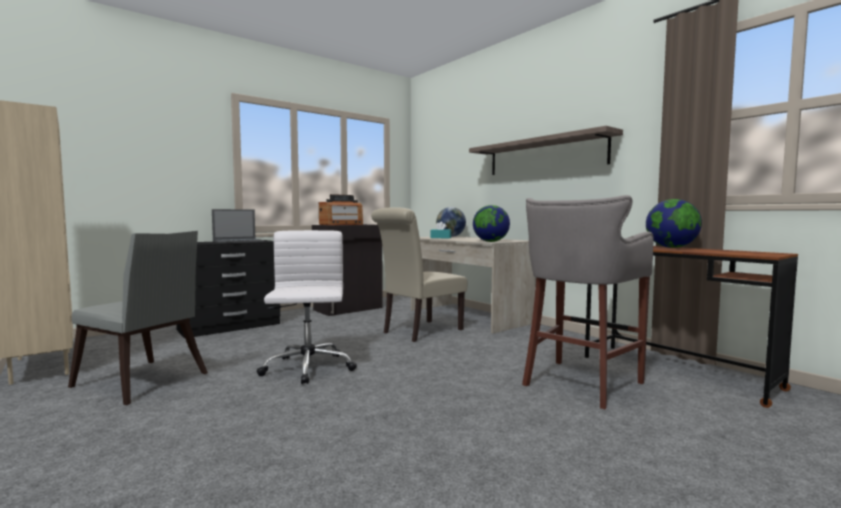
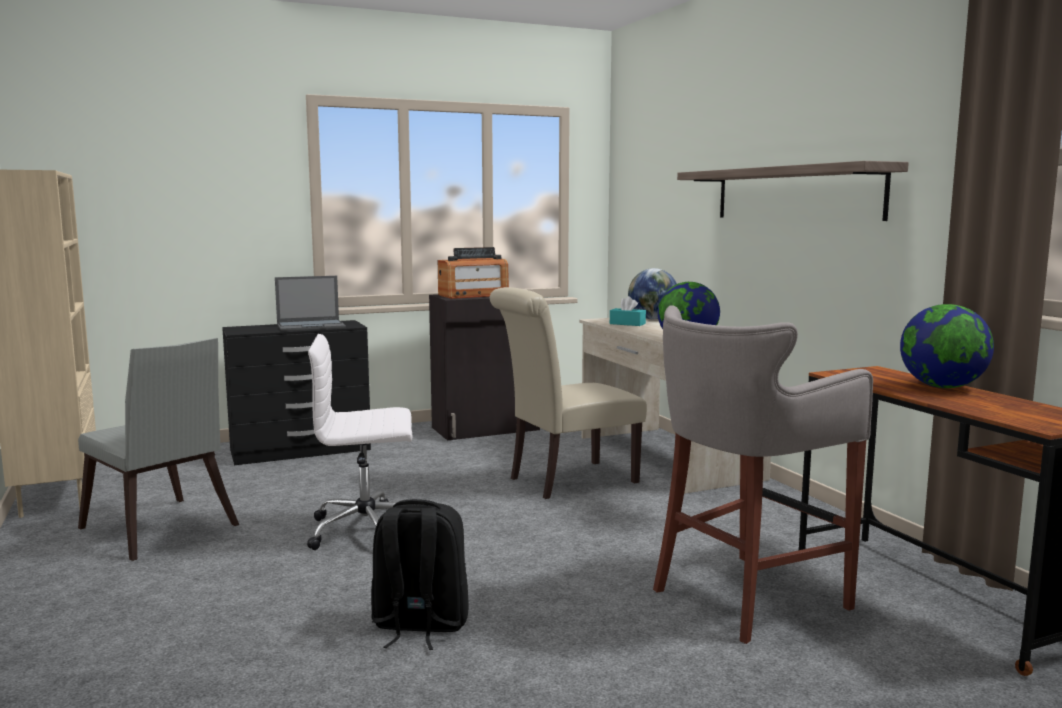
camera: 15 degrees right, 5 degrees up
white office chair [257,230,357,384] -> white office chair turned 105 degrees counterclockwise [307,334,412,550]
none -> black backpack [371,499,469,650]

